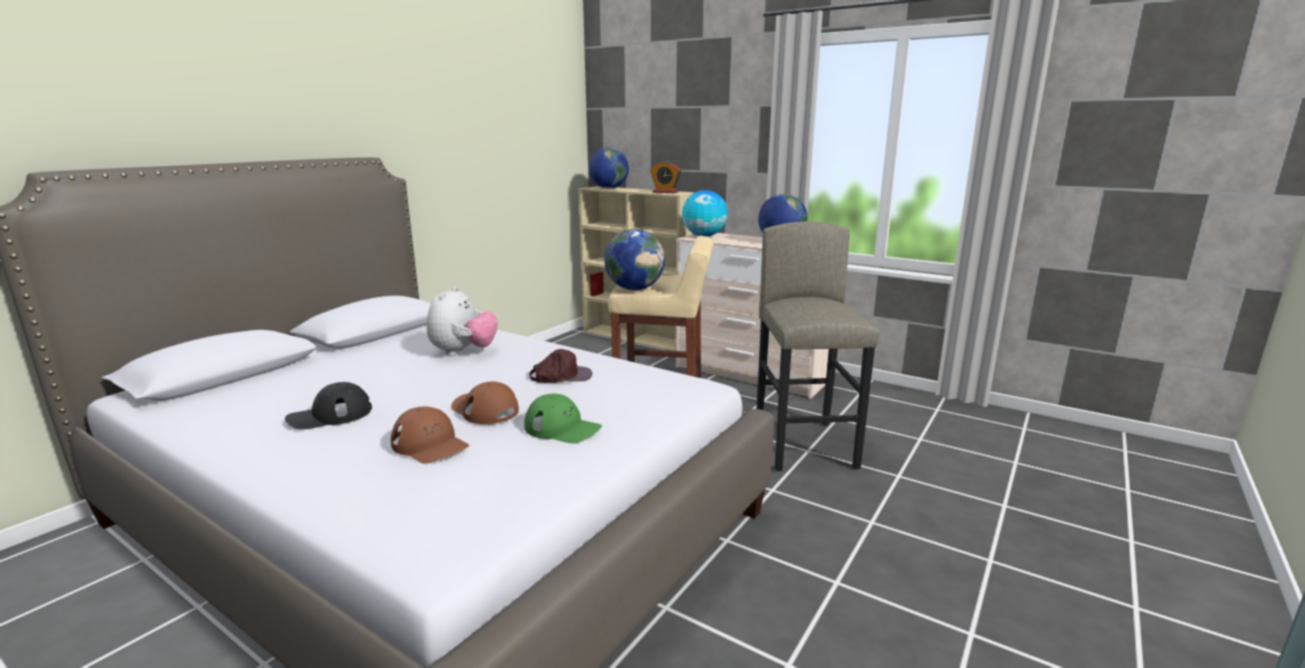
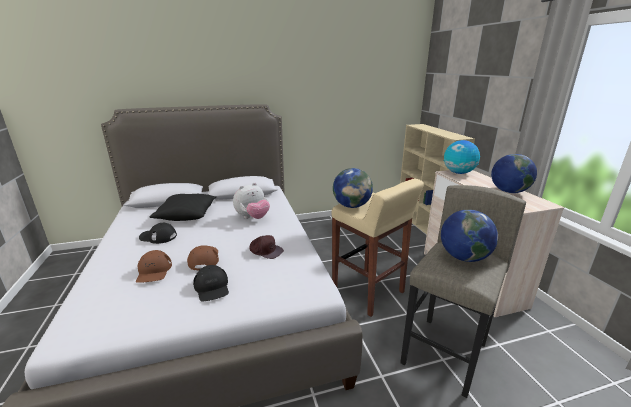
camera: 40 degrees right, 5 degrees up
green cap [524,394,602,443] -> black cap [193,265,229,302]
globe [589,147,629,189] -> globe moved to [441,209,498,262]
alarm clock [650,161,681,193] -> none
none -> black pillow [150,194,217,221]

